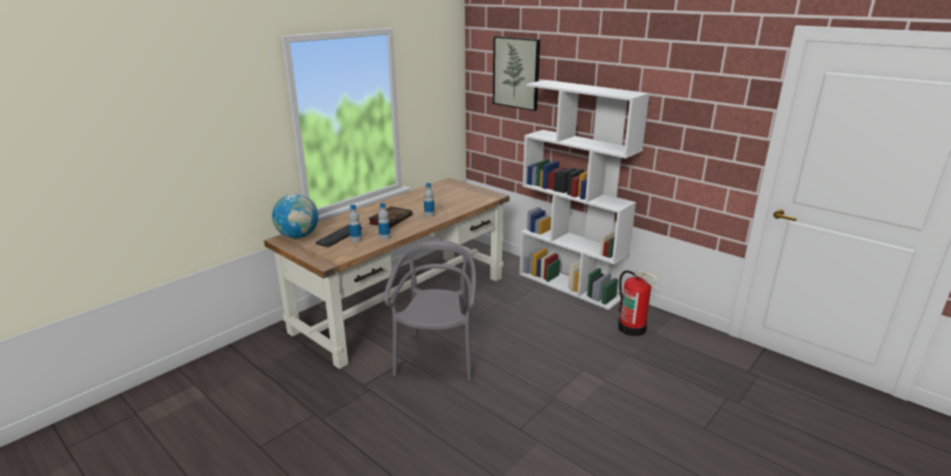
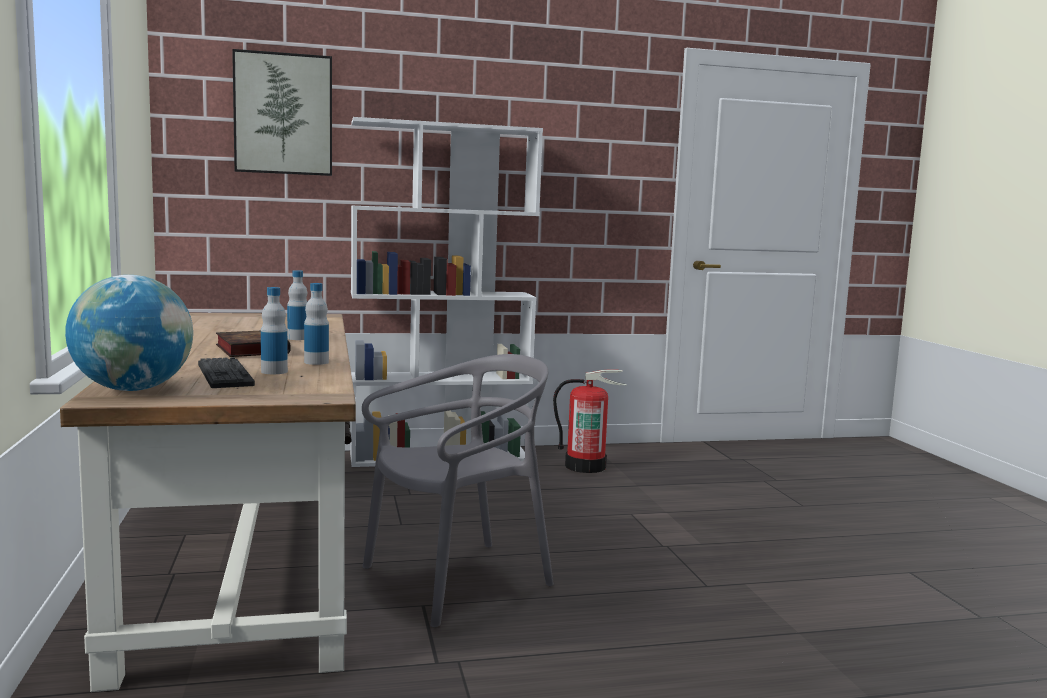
camera: 55 degrees left, 15 degrees down
grey chair [384,241,476,381] -> grey chair turned 105 degrees clockwise [362,354,554,627]

